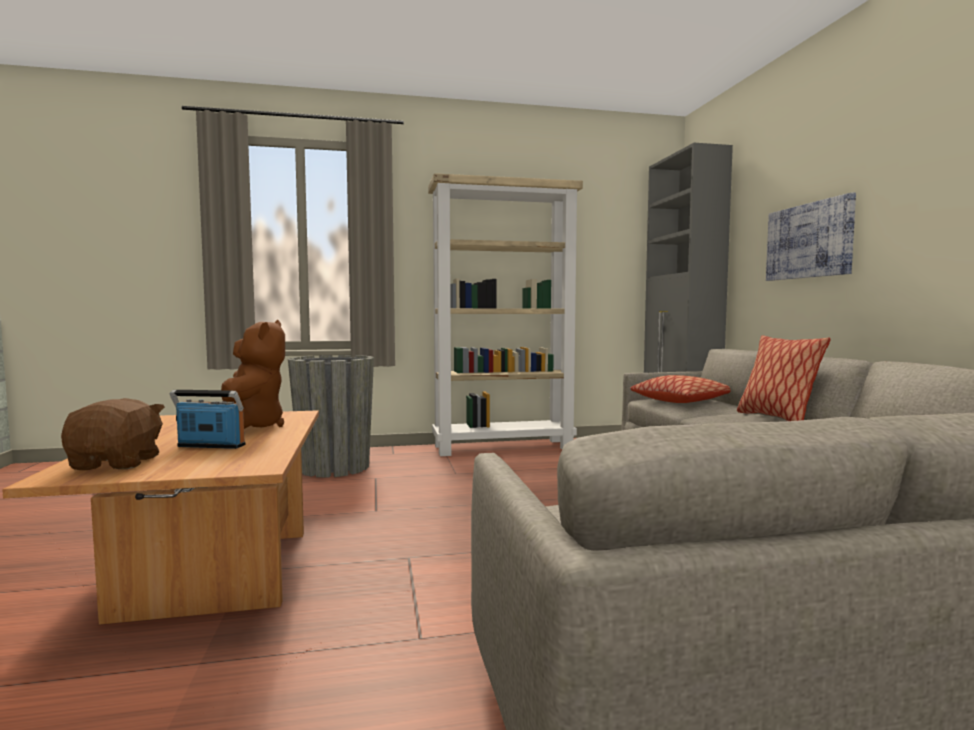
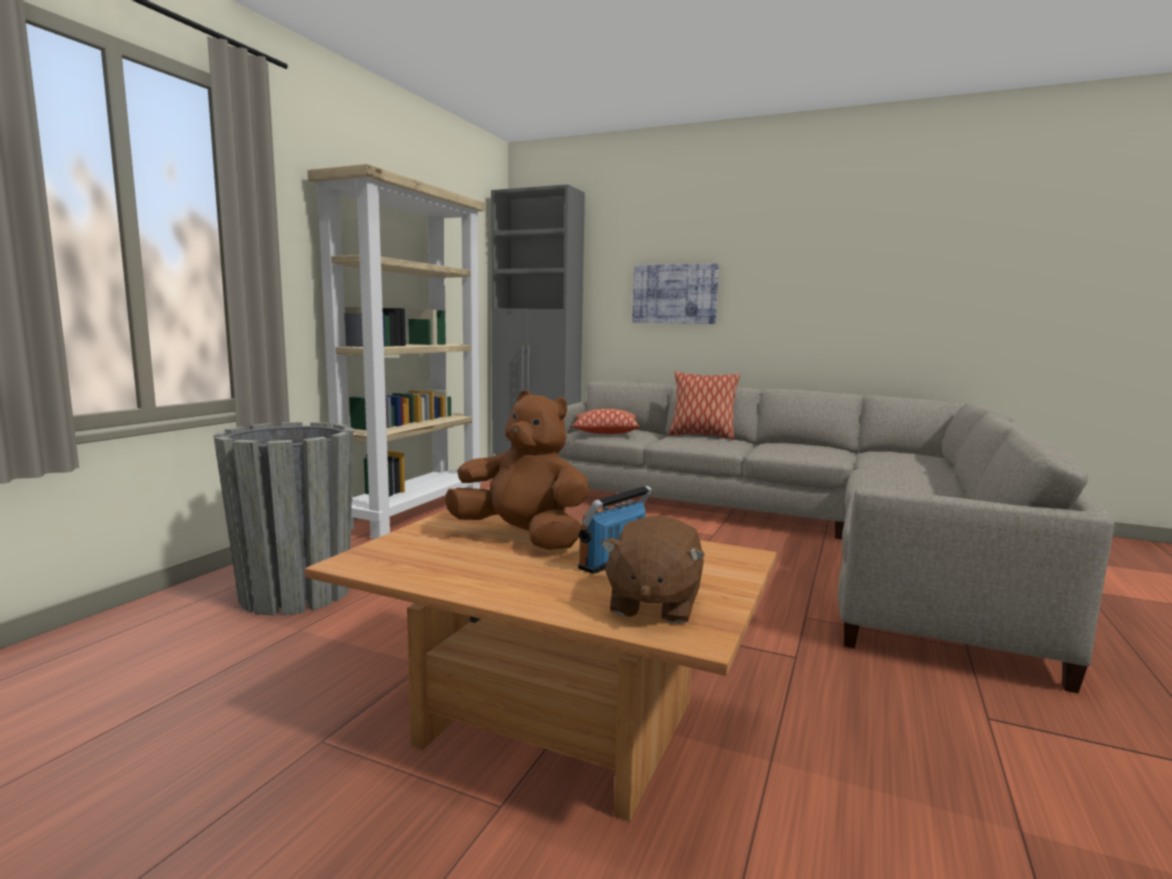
camera: 55 degrees left, 5 degrees up
brown plush toy [61,398,165,470] -> brown plush toy turned 105 degrees counterclockwise [601,515,705,624]

